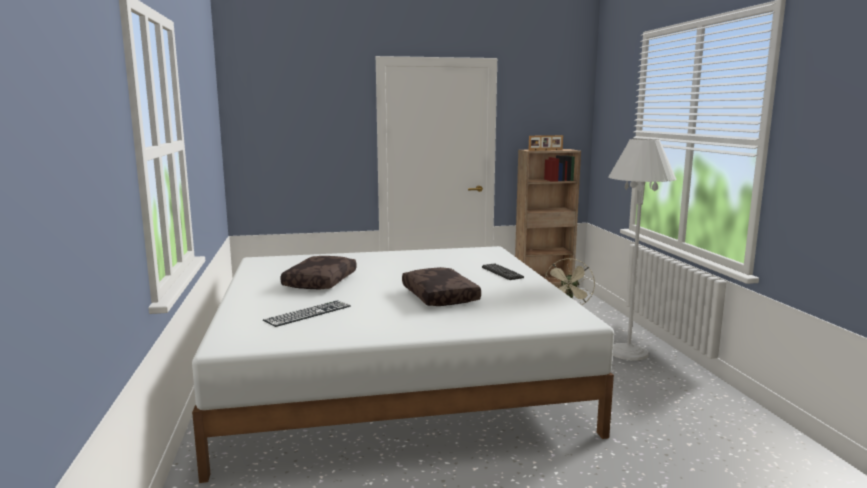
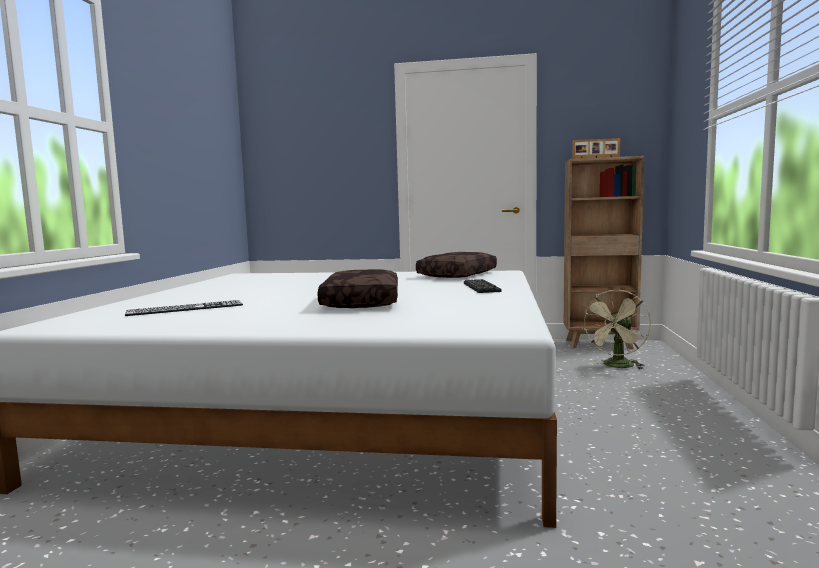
camera: 20 degrees right, 5 degrees down
brown pillow [280,256,357,290] -> brown pillow moved to [416,252,497,278]
white floor lamp [608,139,676,361] -> none

